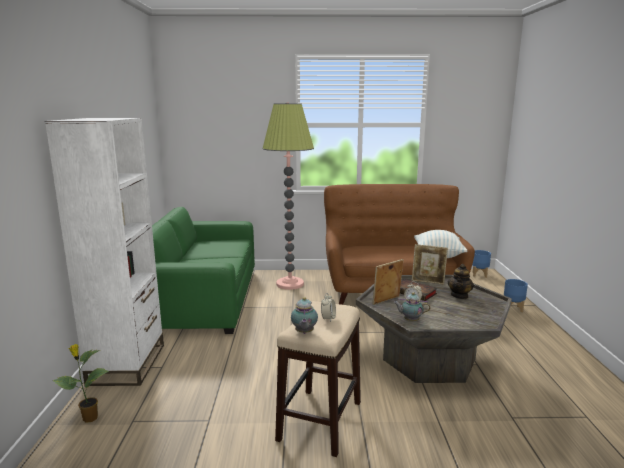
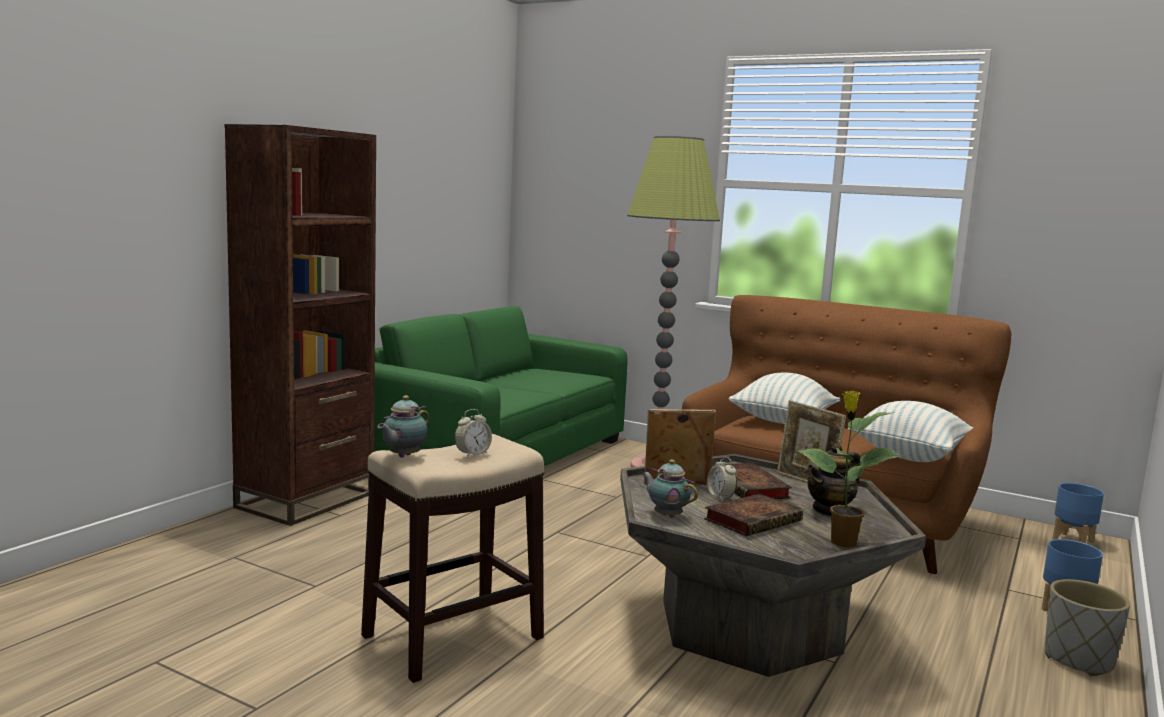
camera: 30 degrees right, 5 degrees down
white bookcase [45,118,164,386] -> brown bookcase [224,124,376,526]
potted plant [53,344,109,423] -> potted plant moved to [798,390,902,548]
none -> book [704,494,803,536]
none -> pillow [728,373,840,424]
none -> grey planter [1045,579,1130,676]

